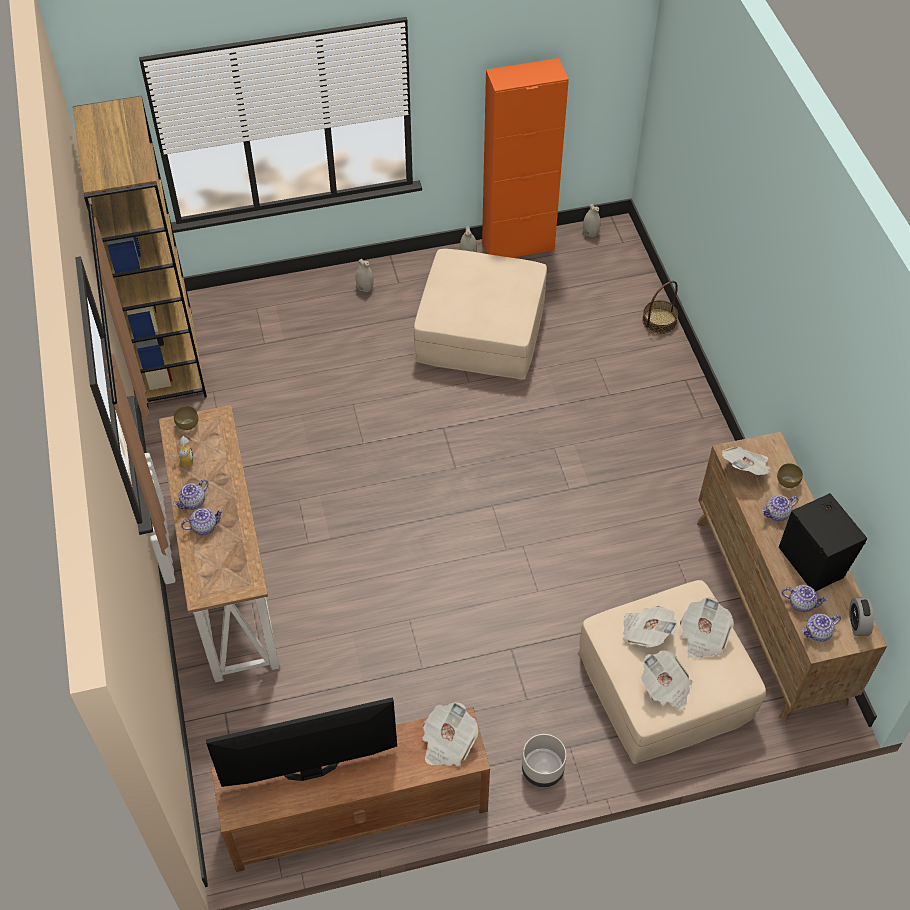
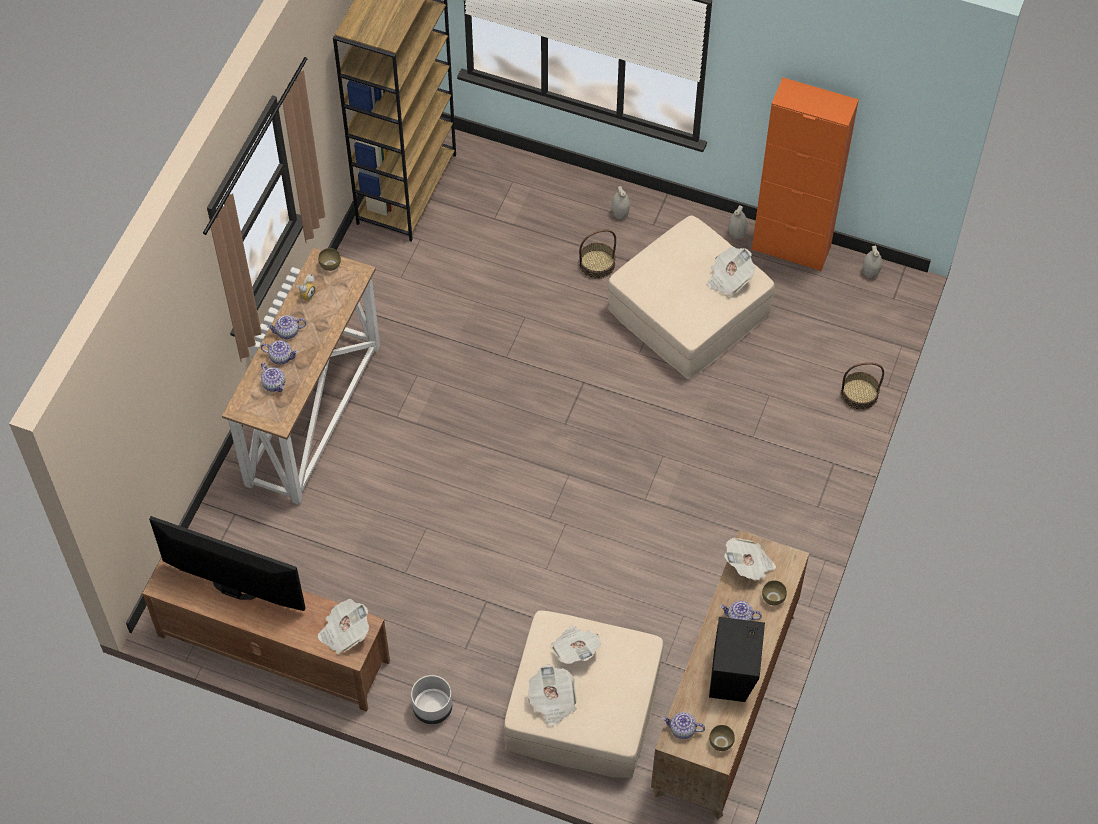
camera: 35 degrees right, 5 degrees up
newspaper [680,597,734,658] -> newspaper moved to [707,246,755,296]
teapot [782,585,828,612] -> teapot moved to [261,363,285,392]
alarm clock [849,597,874,636] -> brown bowl [709,725,735,751]
none -> basket [579,229,616,279]

